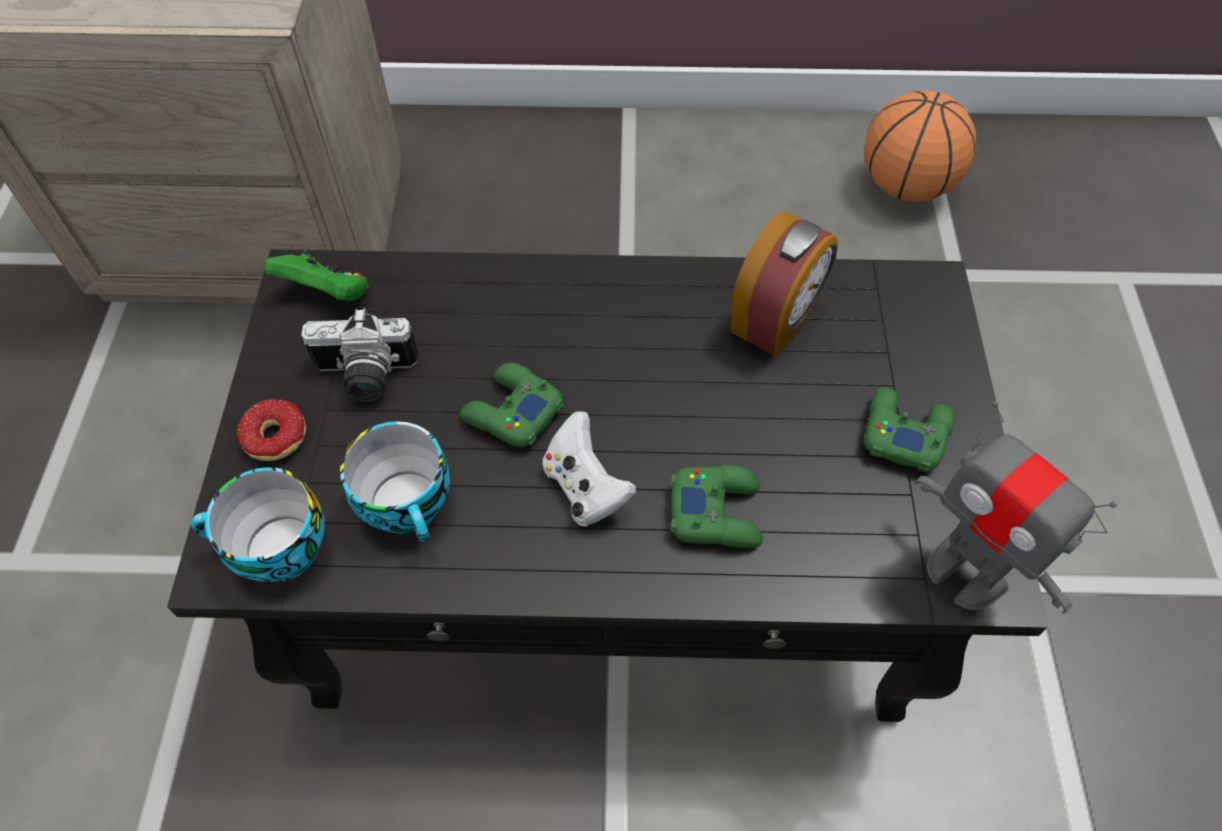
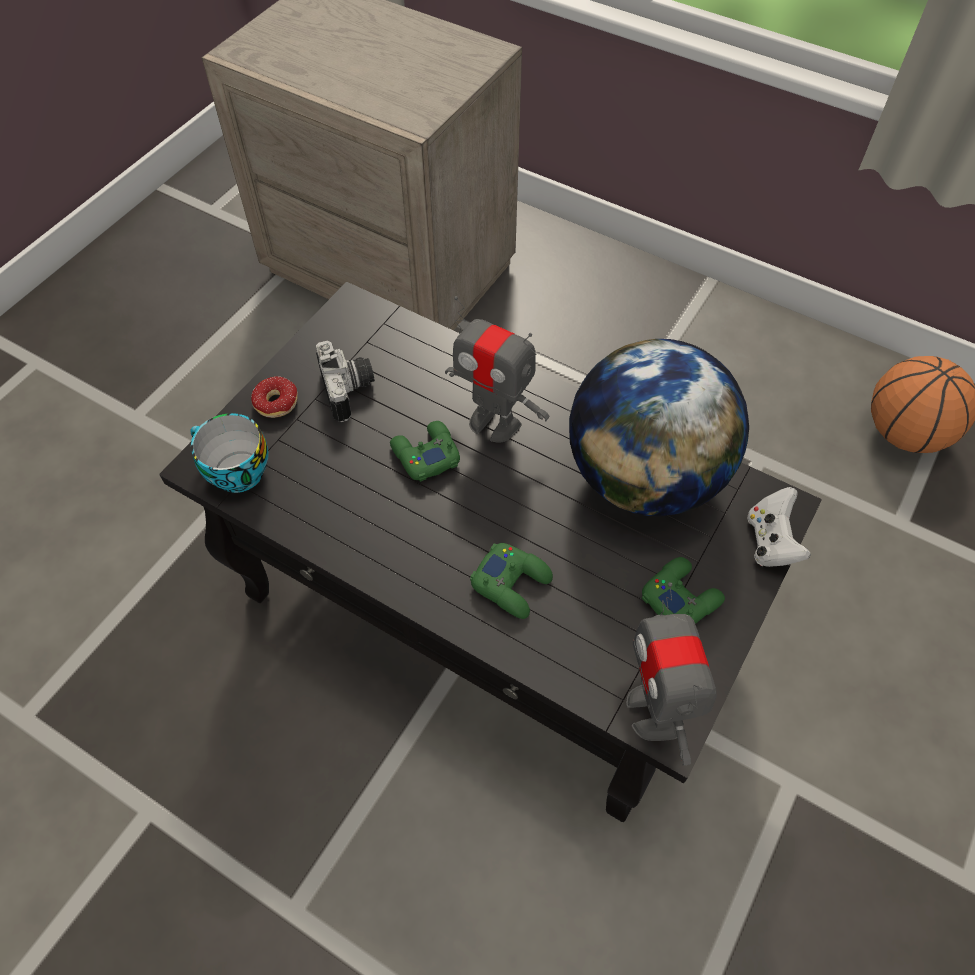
camera: 30 degrees right, 0 degrees up
green game controller [264,249,369,302] -> none
camera [301,308,419,402] -> camera turned 135 degrees counterclockwise [316,341,375,422]
cup [340,421,450,542] -> none
white game controller [542,411,636,527] -> white game controller moved to [748,487,811,567]
alarm clock [731,212,838,357] -> globe [569,339,749,516]
none -> toy robot [445,296,549,443]

